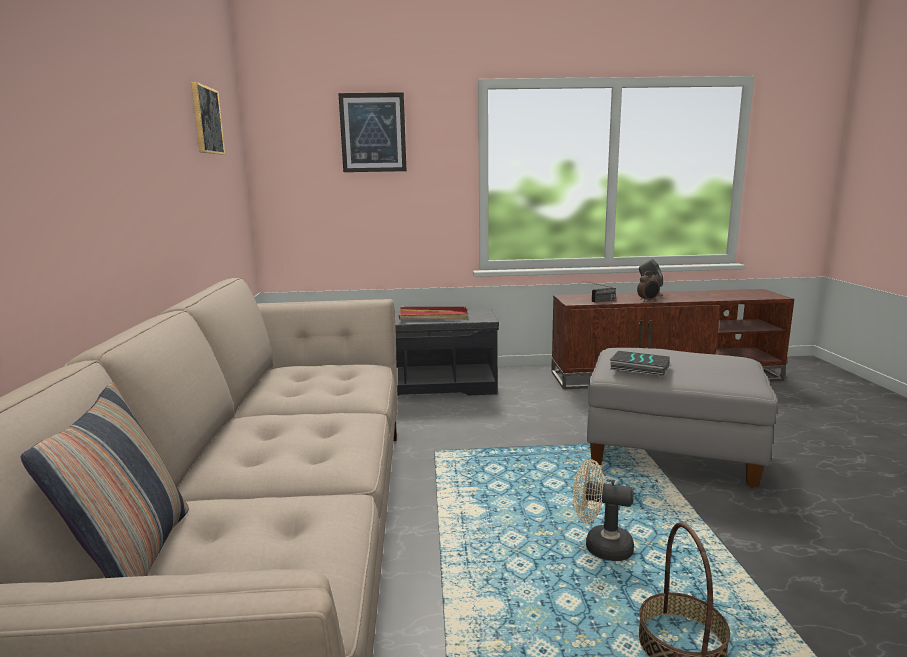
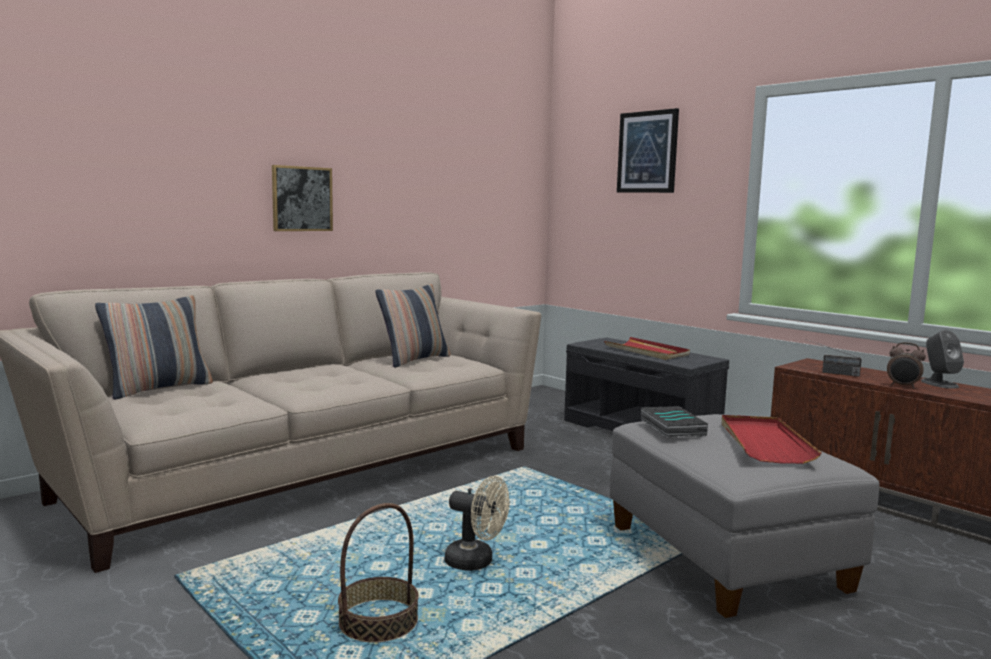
camera: 50 degrees right, 5 degrees down
picture [191,82,225,155] -> picture moved to [272,165,333,231]
beige fan [573,459,634,561] -> beige fan turned 135 degrees clockwise [445,476,509,571]
none -> pillow [376,284,451,368]
none -> red tray [721,415,821,464]

